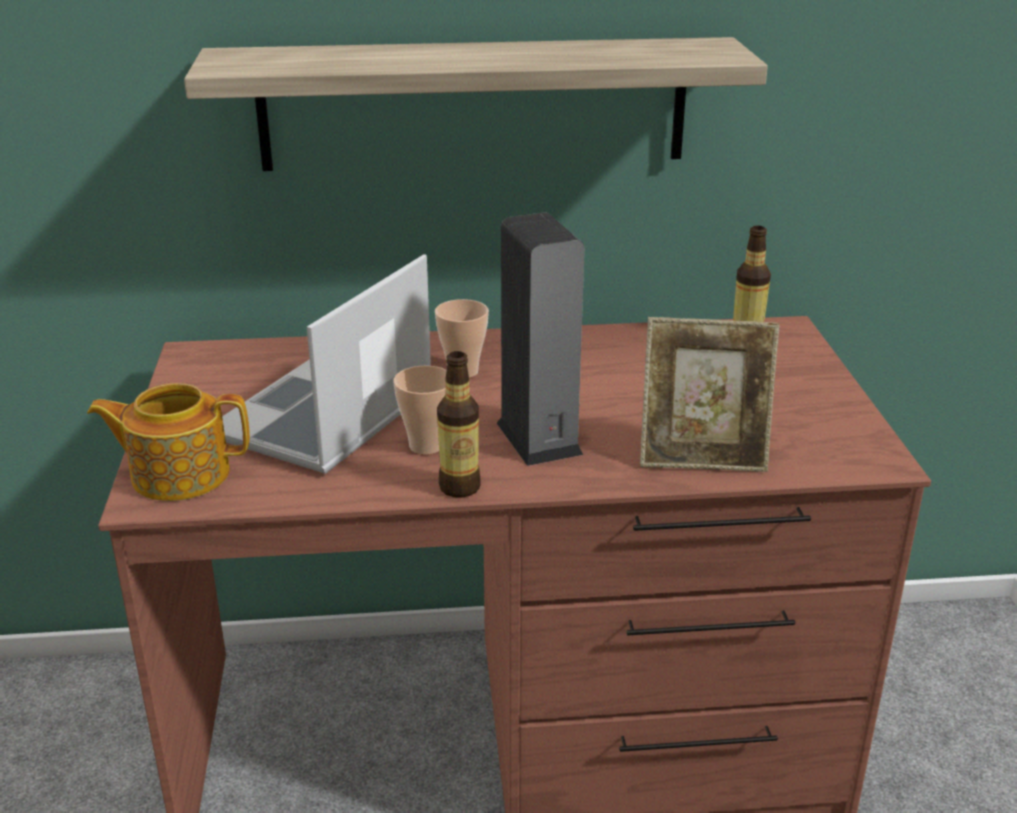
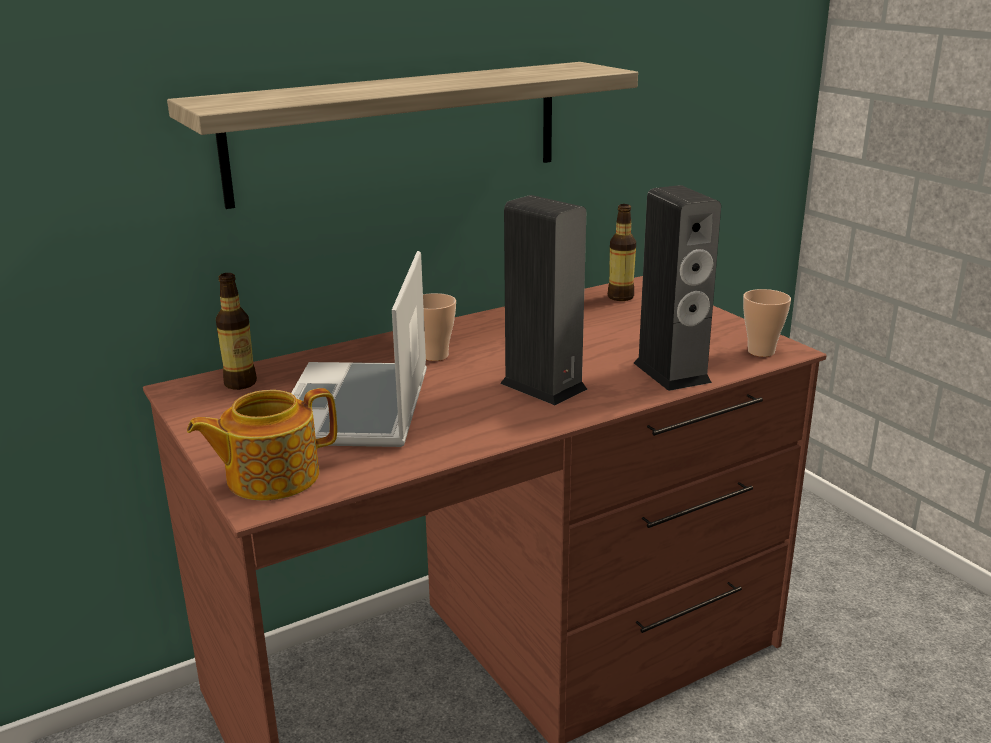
camera: 25 degrees left, 5 degrees down
cup [393,366,447,455] -> cup moved to [743,289,791,357]
bottle [437,351,480,498] -> bottle moved to [216,273,257,390]
picture frame [640,317,780,472] -> speaker [634,185,721,391]

